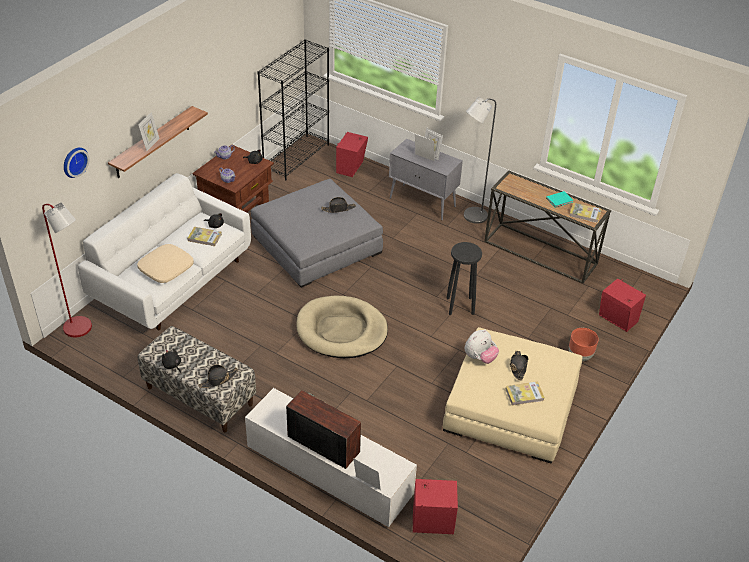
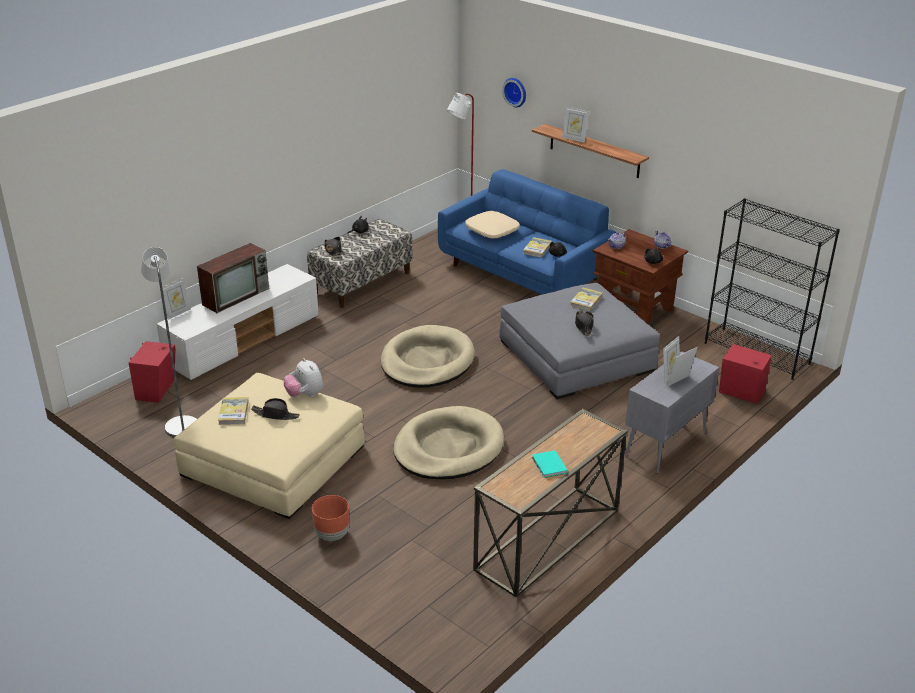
camera: 100 degrees right, 10 degrees down
white sofa [78,173,251,330] -> blue sofa [438,169,617,294]
black stool [446,242,482,315] -> beige dog bed [393,406,504,479]
grey floor lamp [464,97,496,224] -> grey floor lamp moved to [141,247,197,437]
book [569,202,602,223] -> book moved to [570,288,603,311]
red speaker [599,278,646,332] -> none

